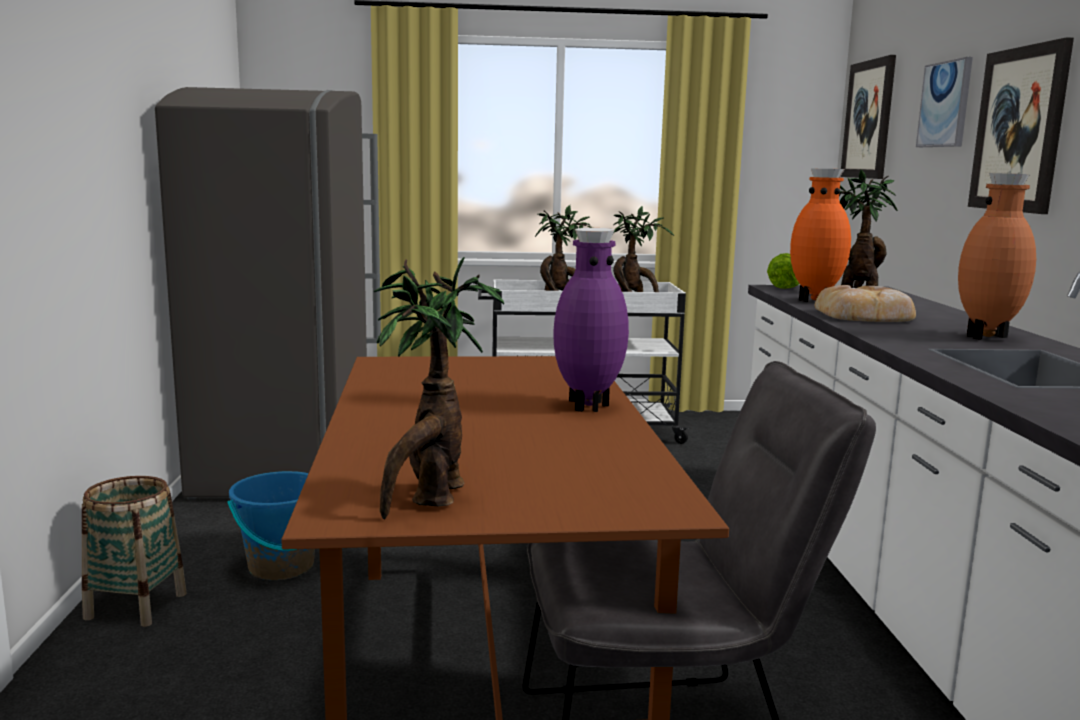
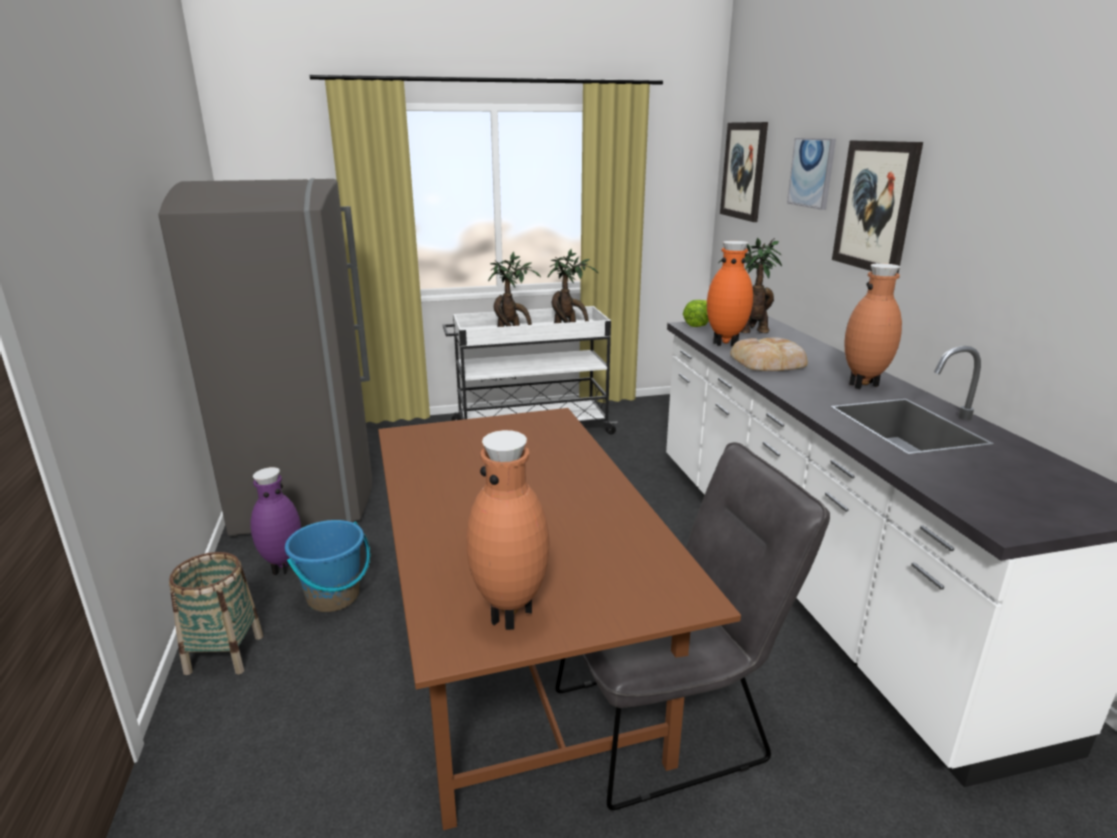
camera: 10 degrees left, 10 degrees up
potted plant [374,257,504,520] -> brown vase [466,430,549,630]
purple vase [553,228,629,412] -> purple vase moved to [250,467,301,575]

